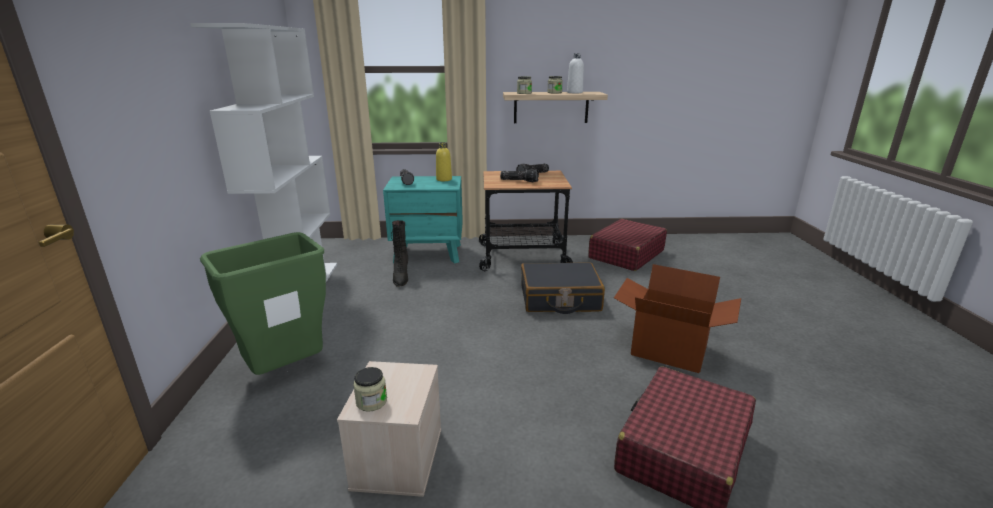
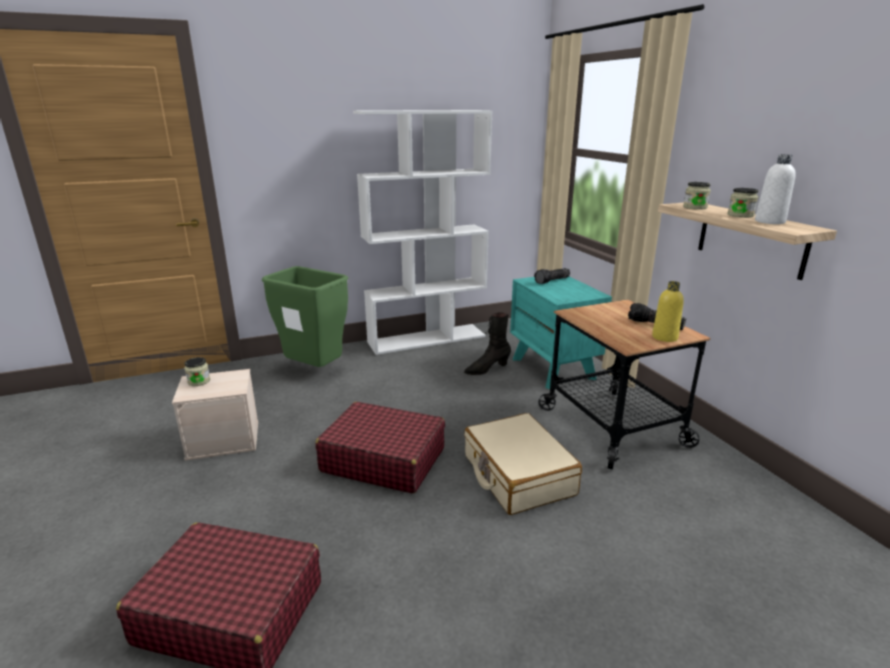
camera: 70 degrees right, 0 degrees up
yellow bottle [436,142,452,181] -> yellow bottle moved to [652,281,684,342]
flashlight [500,169,539,182] -> none
black suitcase [521,262,605,314] -> beige suitcase [464,413,582,515]
red suitcase [588,219,667,271] -> red suitcase moved to [315,402,445,494]
cardboard box [614,264,741,373] -> none

